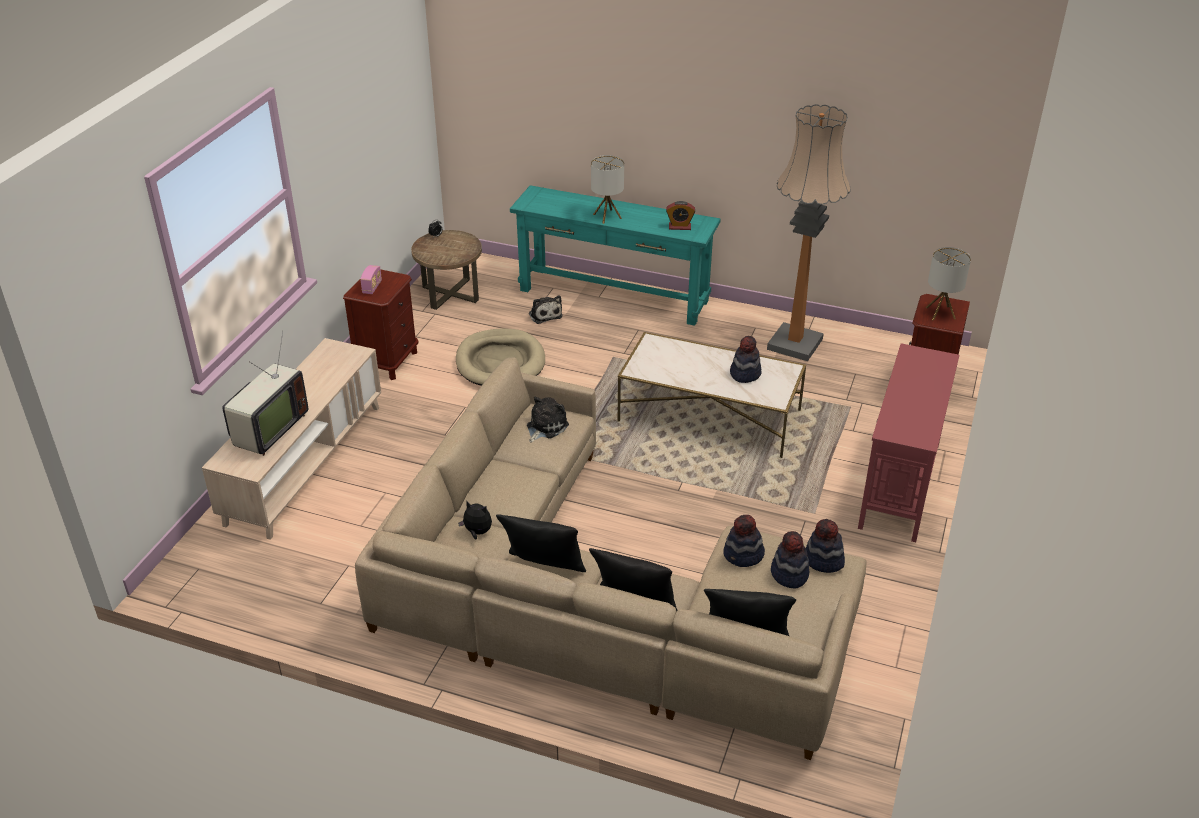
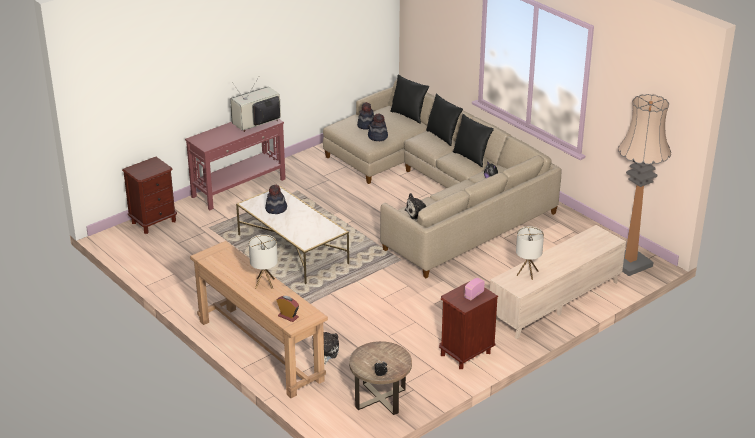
camera: 150 degrees left, 5 degrees down
television [222,332,308,456] -> television moved to [230,77,281,132]
beige dog bed [456,328,545,386] -> none
turquoise console table [510,185,721,326] -> brown console table [190,241,328,398]
alarm clock [666,201,695,230] -> alarm clock moved to [276,296,299,322]
floor lamp [767,104,851,361] -> floor lamp moved to [618,94,671,276]
hat [806,519,845,573] -> none
table lamp [926,247,971,320] -> table lamp moved to [516,226,544,280]

